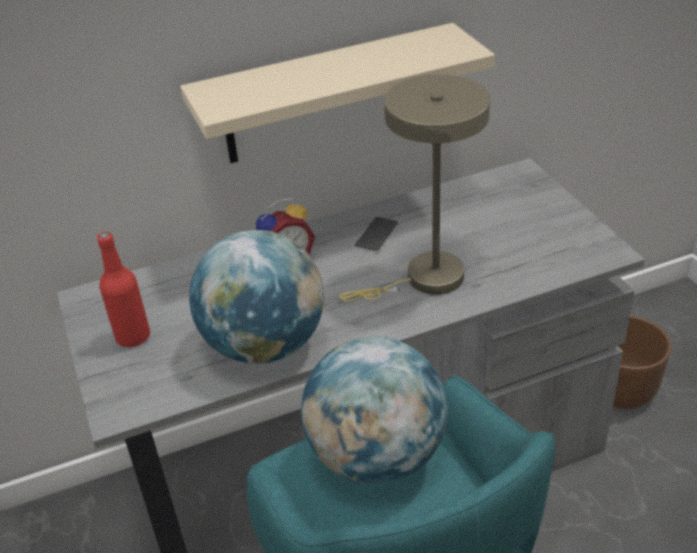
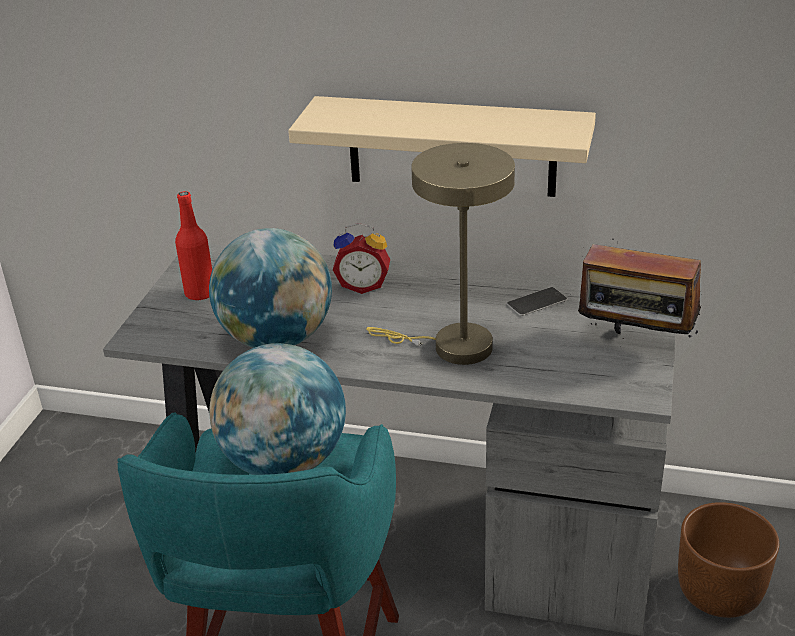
camera: 35 degrees right, 5 degrees down
phone [354,217,399,253] -> phone moved to [507,287,568,316]
none -> radio [578,229,701,347]

